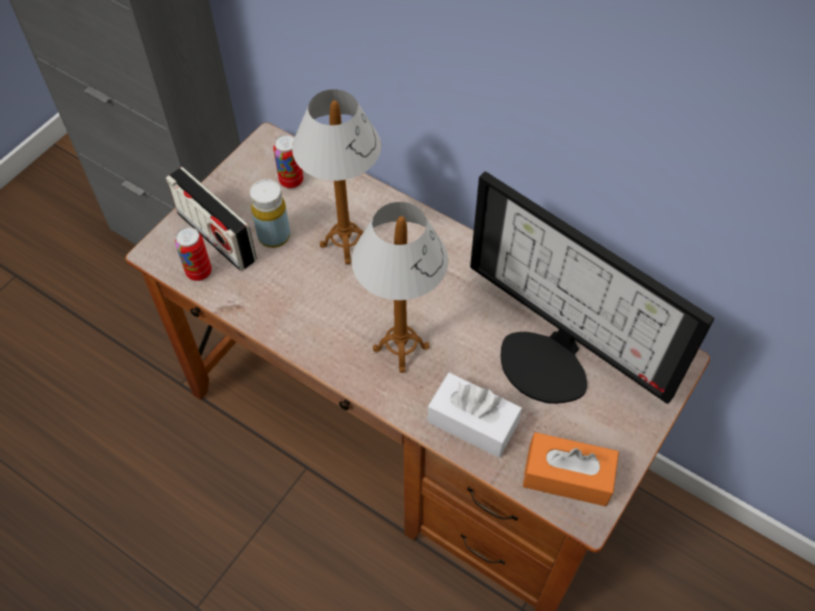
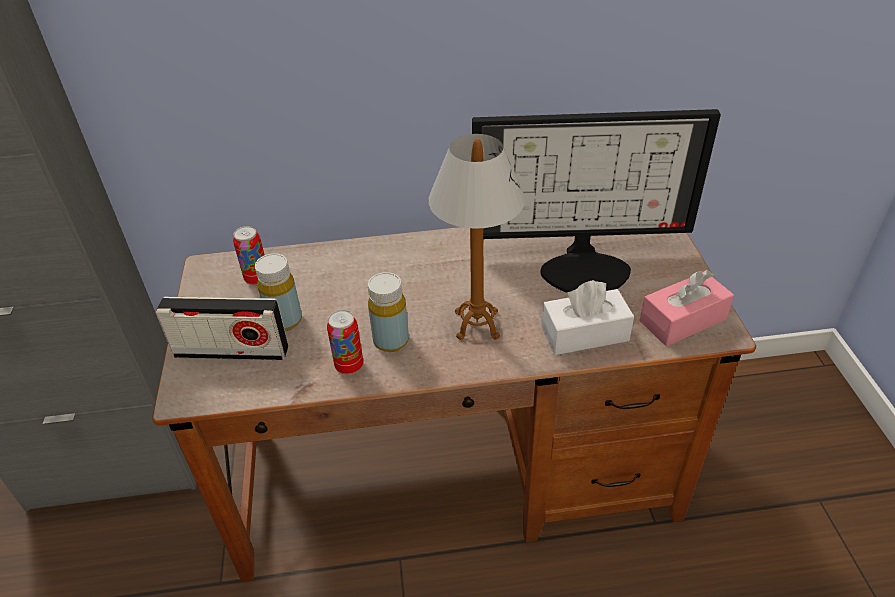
camera: 40 degrees left, 15 degrees down
can [175,227,212,281] -> can moved to [327,310,363,375]
table lamp [292,89,381,264] -> none
orange tissue box [523,432,619,506] -> pink tissue box [640,270,734,346]
none -> yellow bottle [368,272,409,352]

